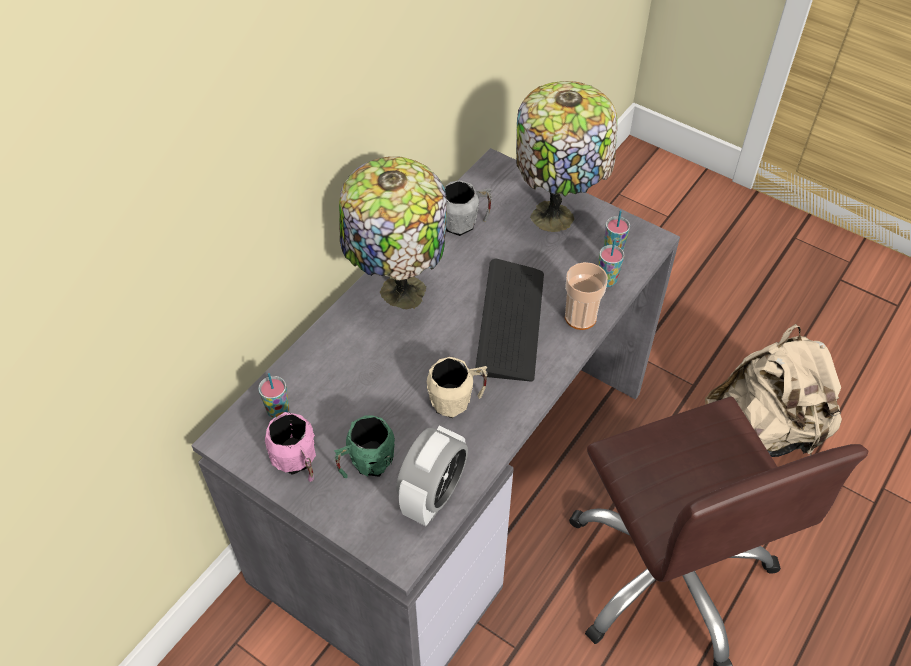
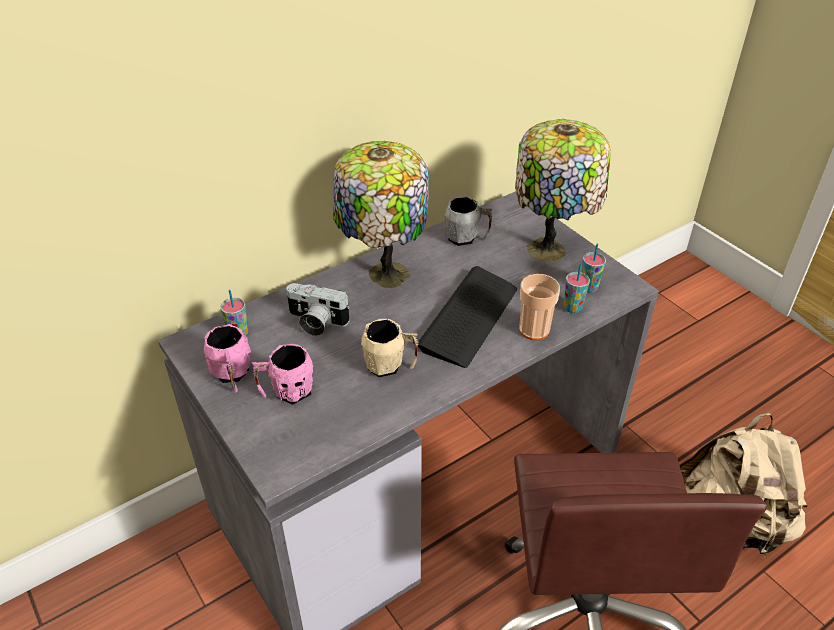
camera: 20 degrees right, 10 degrees down
green mug [334,415,395,478] -> pink mug [252,344,313,405]
alarm clock [396,426,468,526] -> none
none -> camera [286,283,350,336]

